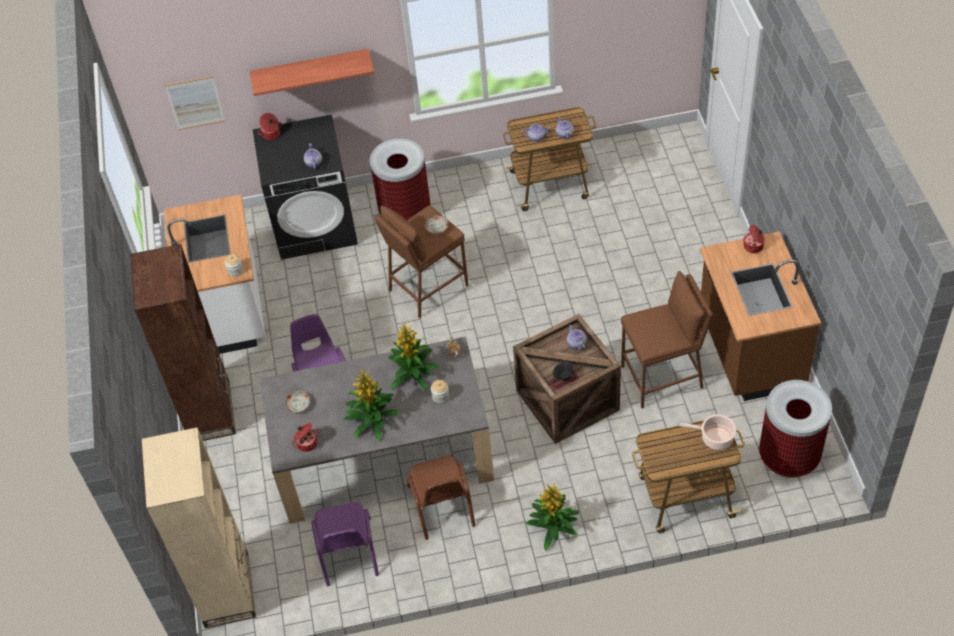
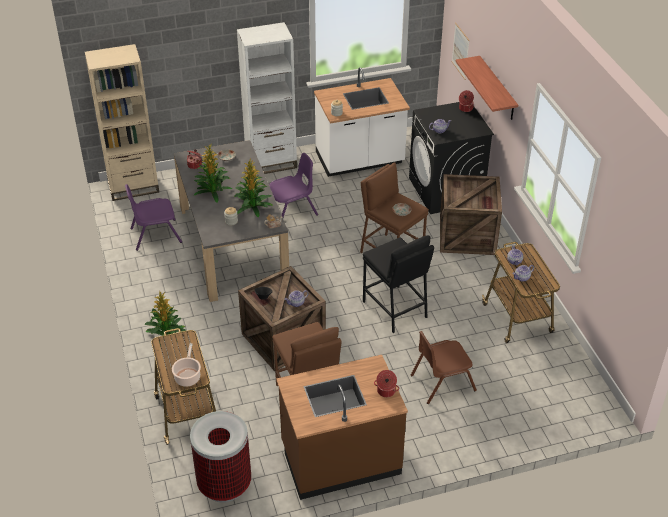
camera: 80 degrees right, 10 degrees down
brown bookcase [131,244,236,441] -> white bookcase [237,22,297,174]
trash can [370,138,431,220] -> crate [440,174,502,255]
brown chair [407,456,475,540] -> brown chair moved to [411,331,477,404]
none -> black stool [363,235,434,333]

